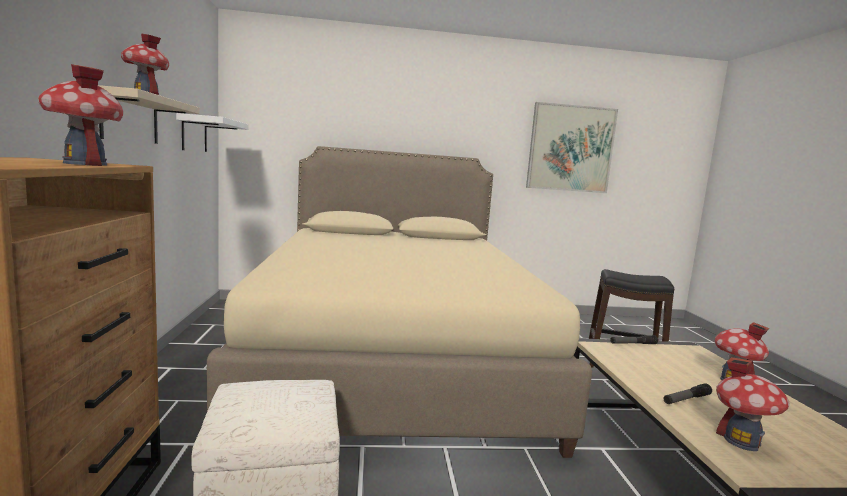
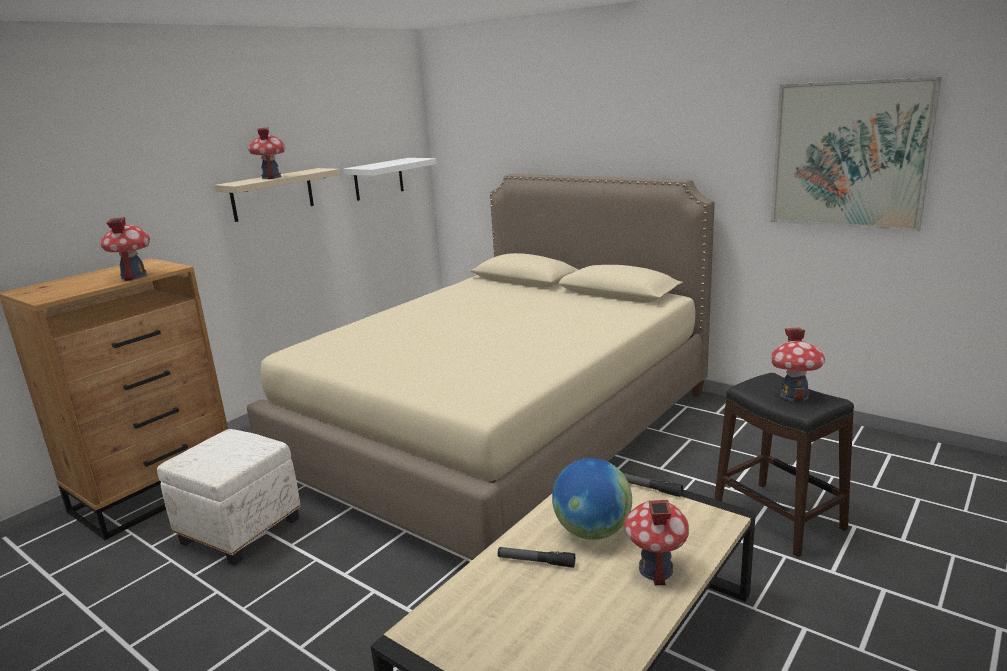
camera: 45 degrees right, 10 degrees up
toy house [716,357,790,451] -> toy house moved to [771,328,825,401]
none -> globe [552,458,632,540]

